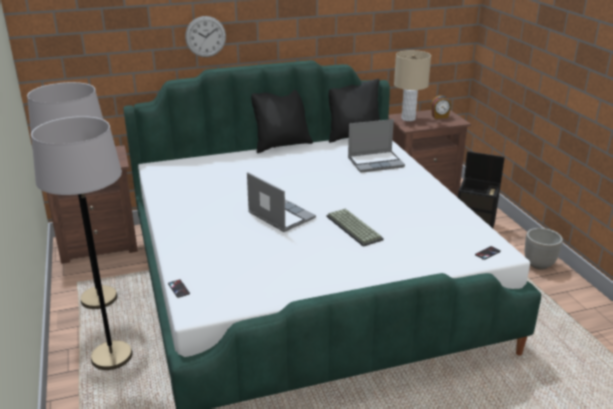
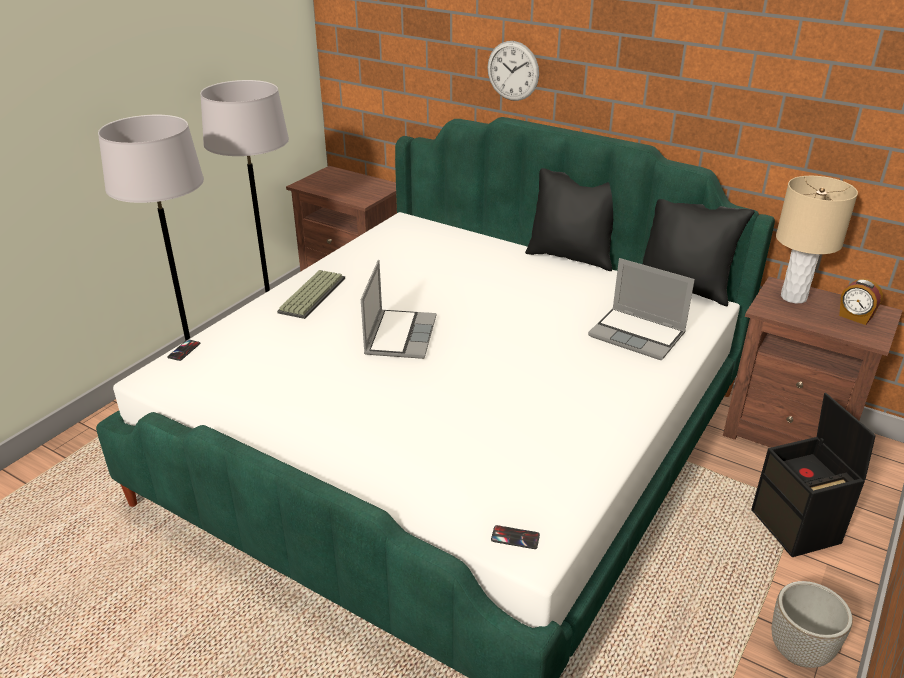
camera: 50 degrees right, 5 degrees up
keyboard [327,209,384,247] -> keyboard moved to [277,270,345,319]

